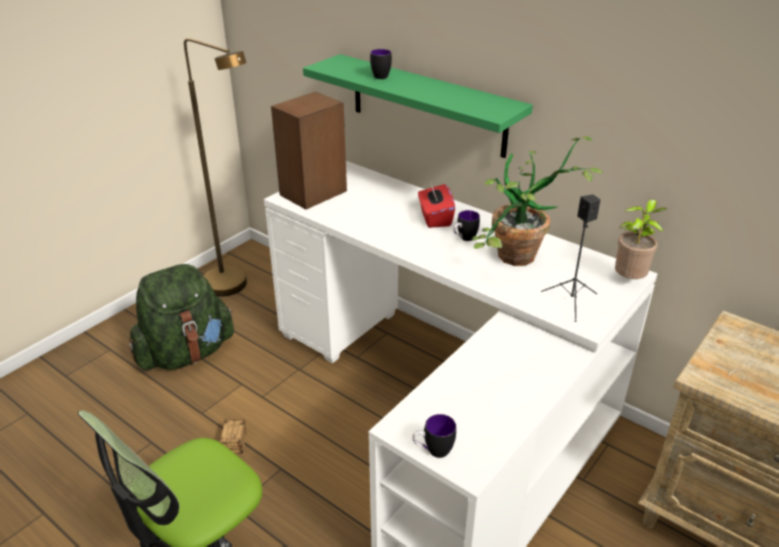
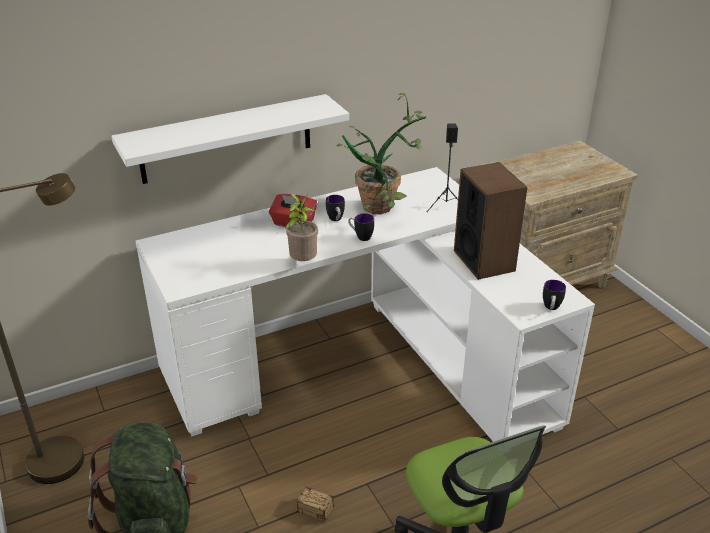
camera: 65 degrees left, 0 degrees up
speaker [271,92,347,209] -> speaker moved to [454,162,528,280]
green shelf [303,54,533,158] -> white shelf [111,94,349,184]
mug [370,49,392,79] -> mug moved to [348,213,374,241]
potted plant [615,199,667,279] -> potted plant moved to [285,193,318,261]

